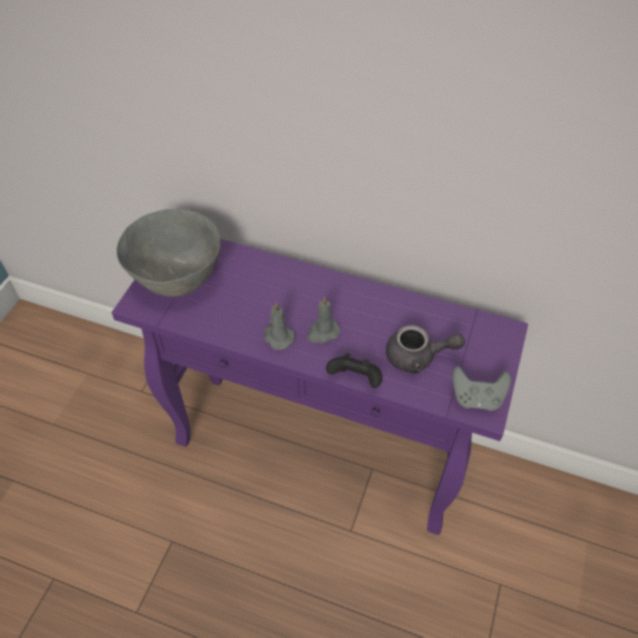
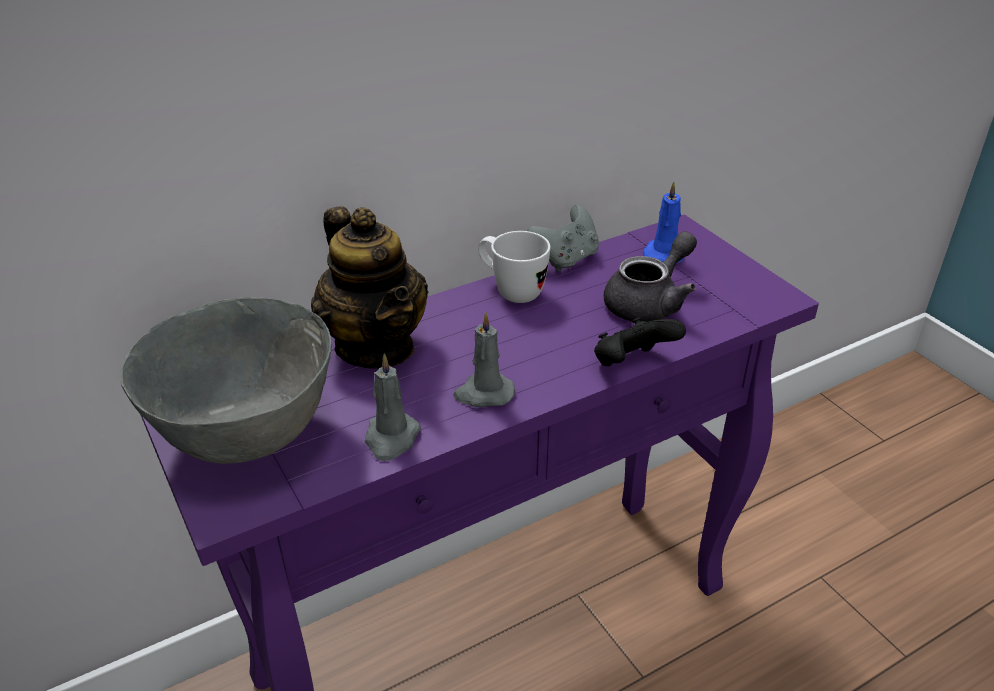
camera: 50 degrees left, 15 degrees down
grey candle [306,296,340,343] -> grey candle moved to [365,353,421,461]
grey game controller [452,366,511,411] -> grey game controller moved to [527,205,599,271]
none -> teapot [311,206,428,369]
none -> white mug [478,231,551,303]
none -> blue candle [643,181,684,263]

